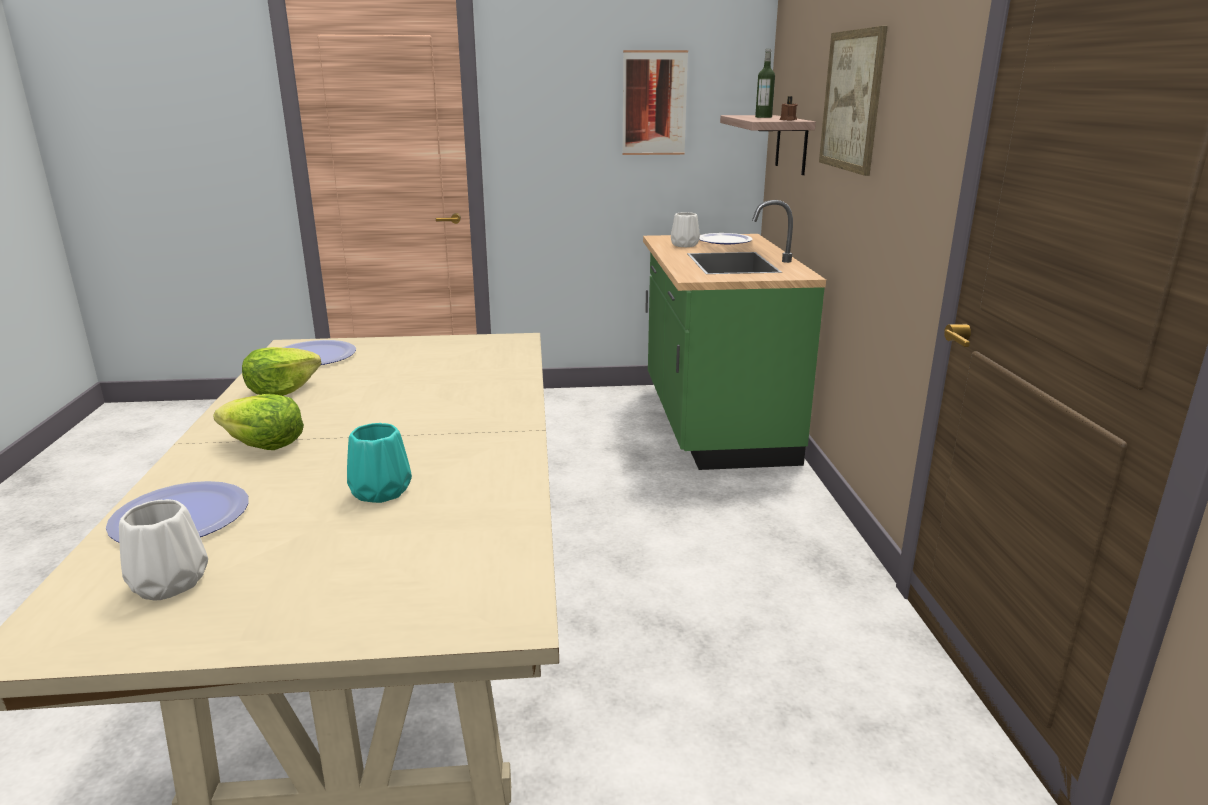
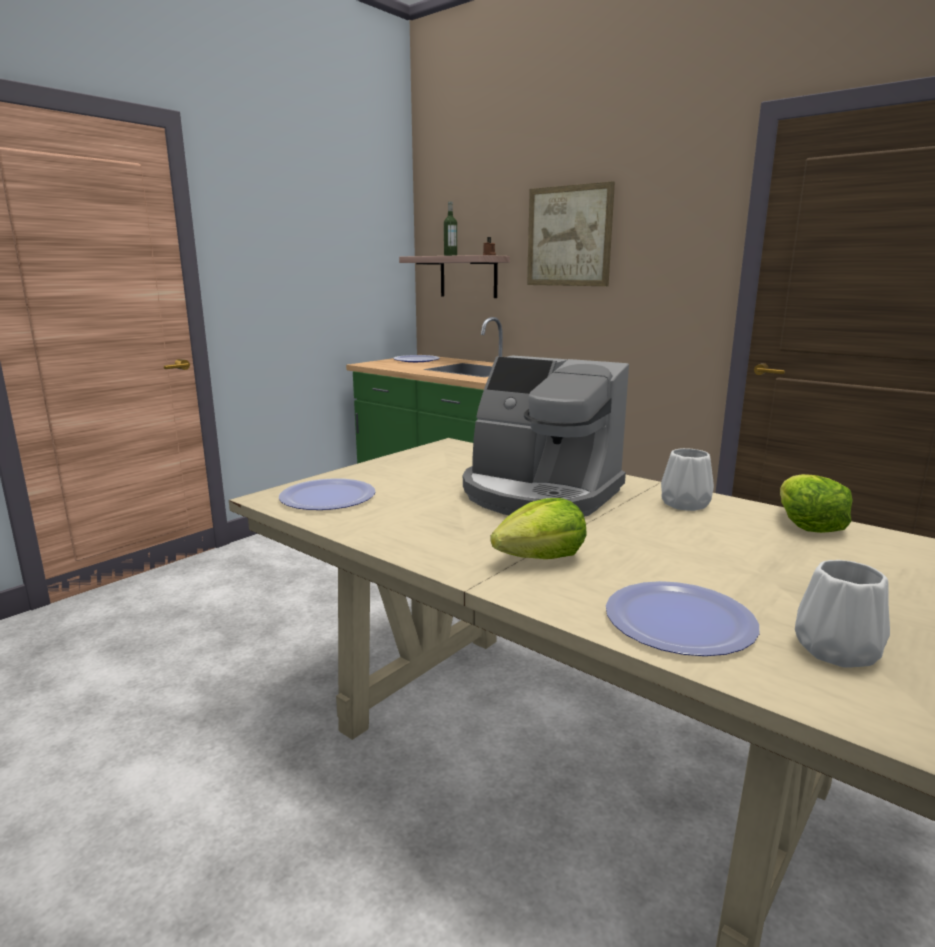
camera: 45 degrees left, 5 degrees down
lettuce [242,347,321,396] -> lettuce moved to [780,474,853,533]
turquoise vase [347,423,412,503] -> none
picture [622,50,688,155] -> none
white vase [671,212,700,247] -> white vase moved to [661,448,714,511]
none -> coffee machine [463,355,629,517]

